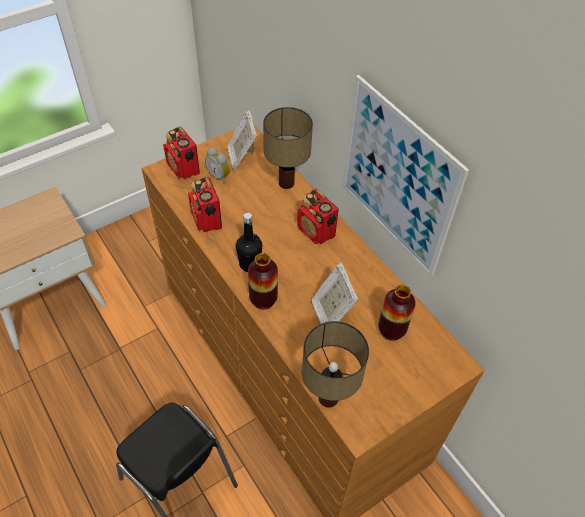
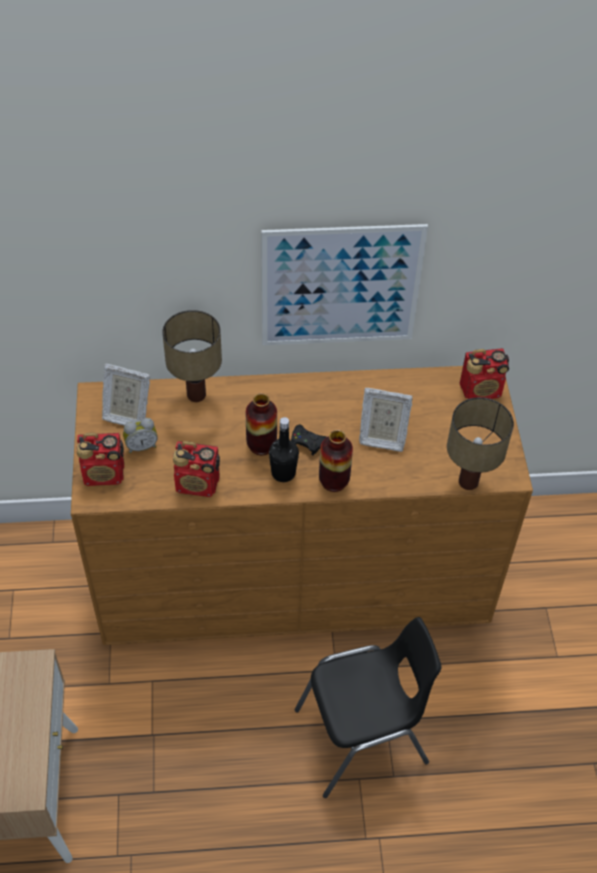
camera: 60 degrees left, 0 degrees up
radio [297,189,339,244] -> radio moved to [459,348,509,399]
vase [378,285,416,341] -> vase moved to [246,393,277,455]
none -> black game controller [291,424,327,456]

